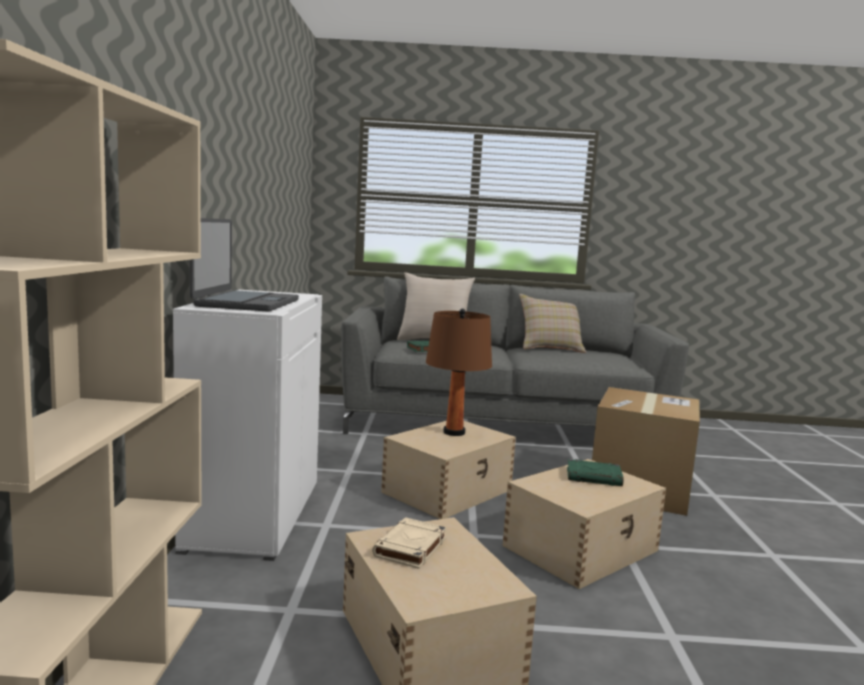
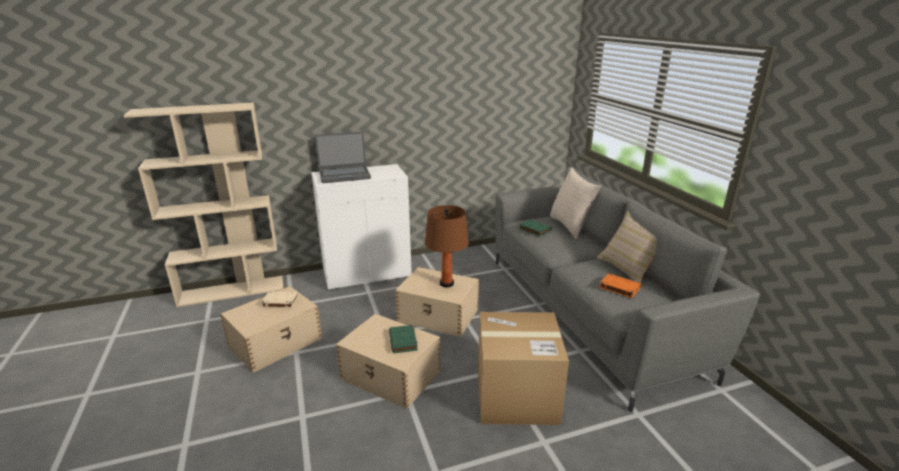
camera: 70 degrees right, 15 degrees up
none -> orange book [599,273,641,298]

